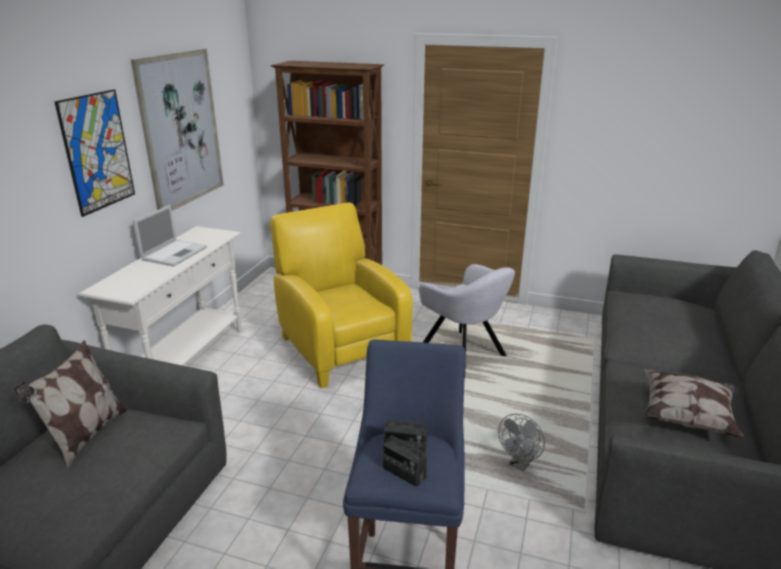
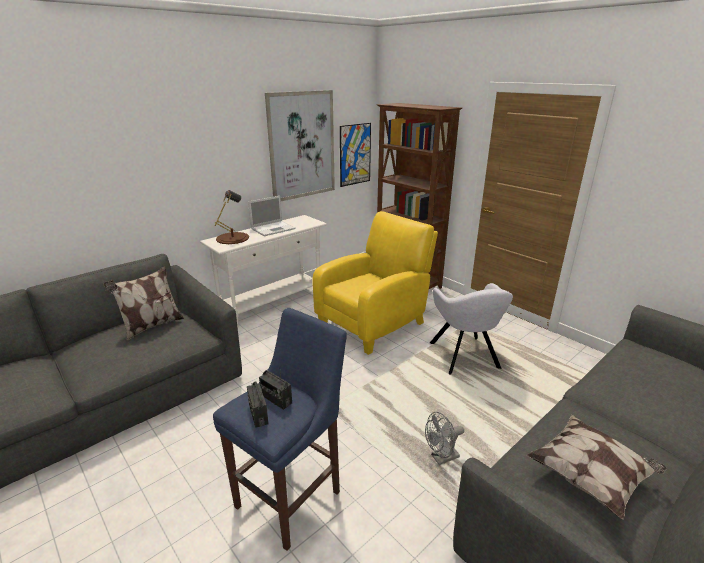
camera: 30 degrees right, 0 degrees up
picture [54,89,135,217] -> picture moved to [340,123,371,187]
yellow armchair [270,203,413,388] -> yellow armchair turned 45 degrees clockwise [312,211,438,355]
none -> brown table lamp [215,190,249,244]

